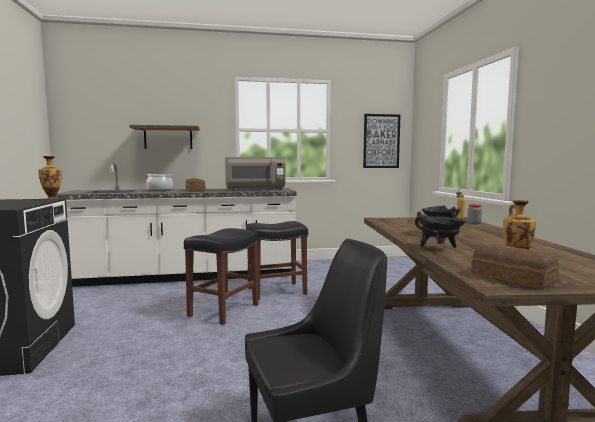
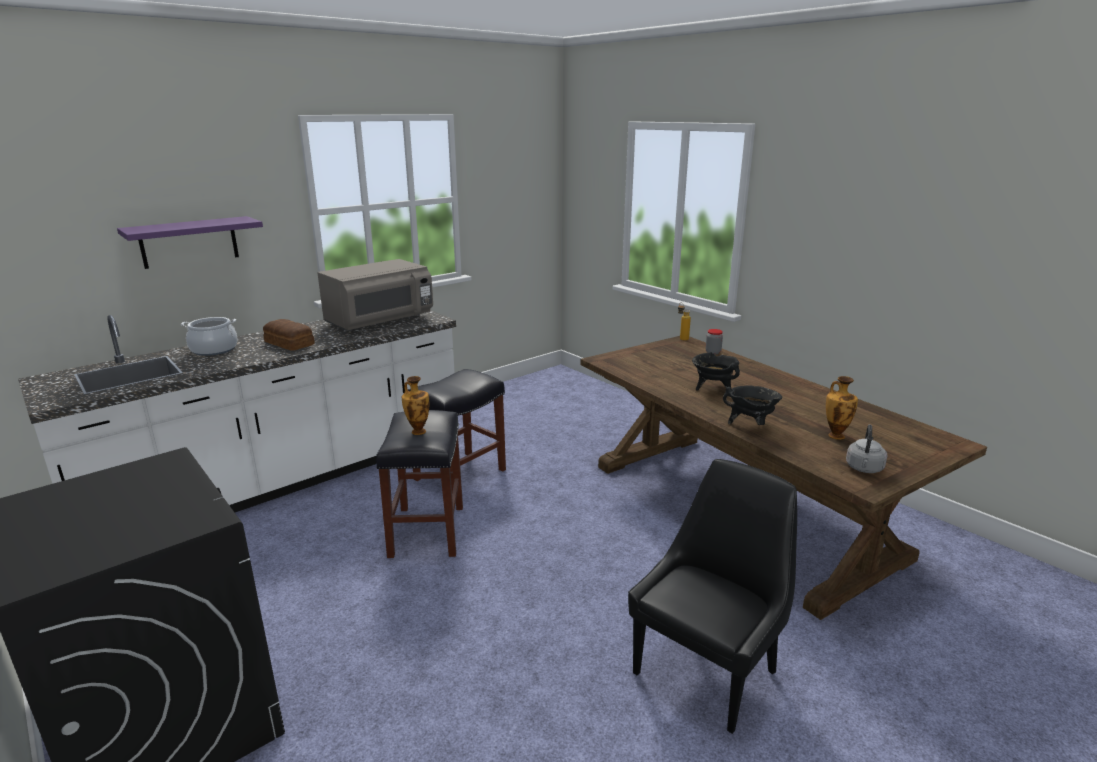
camera: 30 degrees left, 15 degrees up
vase [38,156,62,199] -> vase moved to [402,376,430,435]
brown shelf [130,125,200,149] -> purple shelf [117,216,263,269]
picture [363,114,401,168] -> none
bread [471,244,559,289] -> grey kettle [846,425,887,473]

